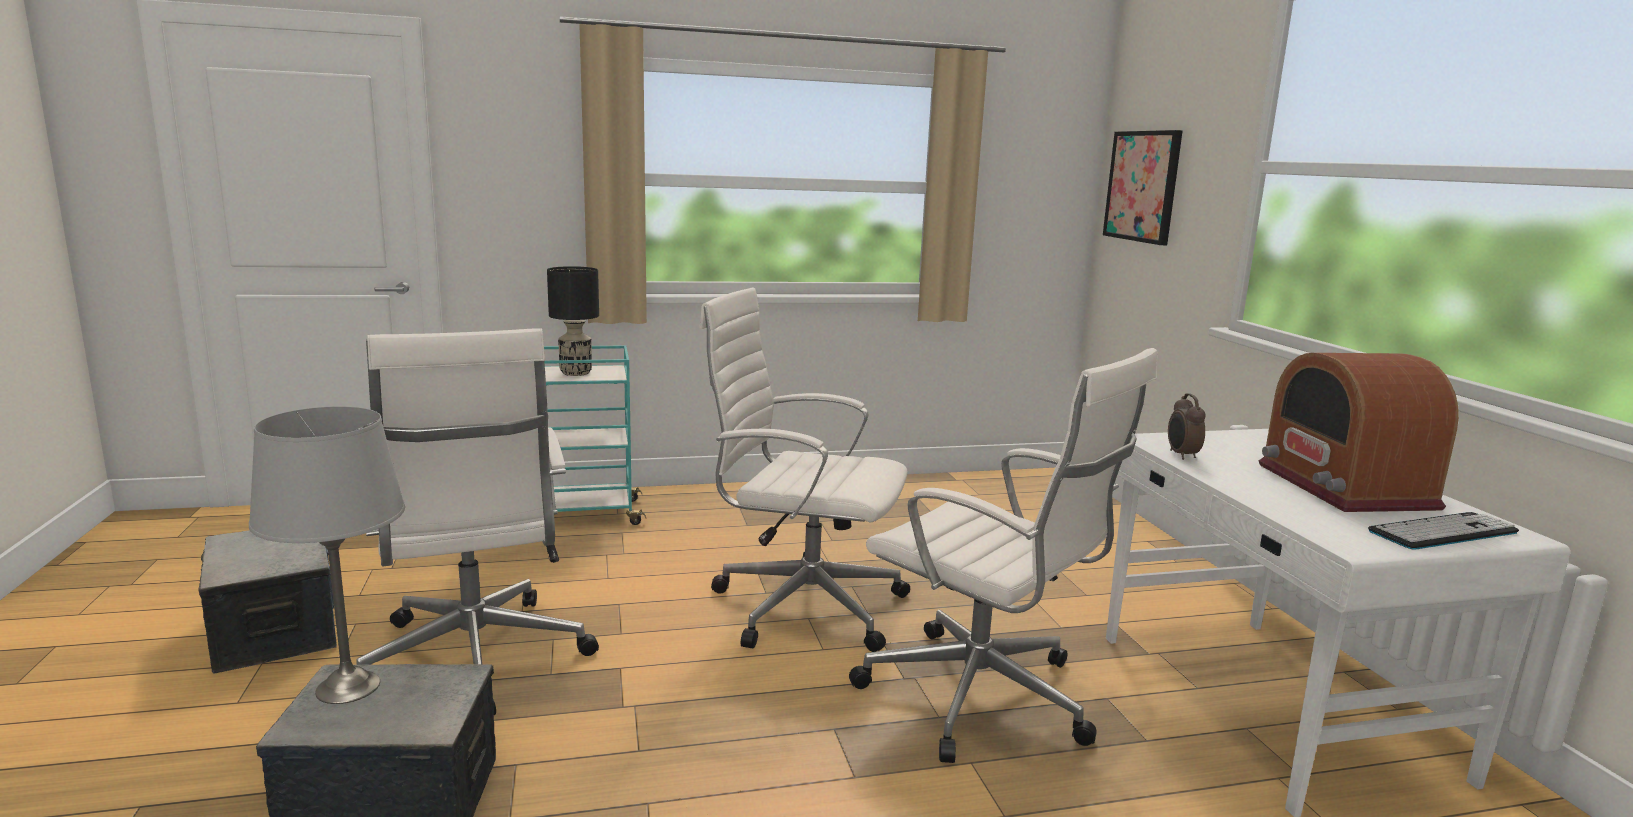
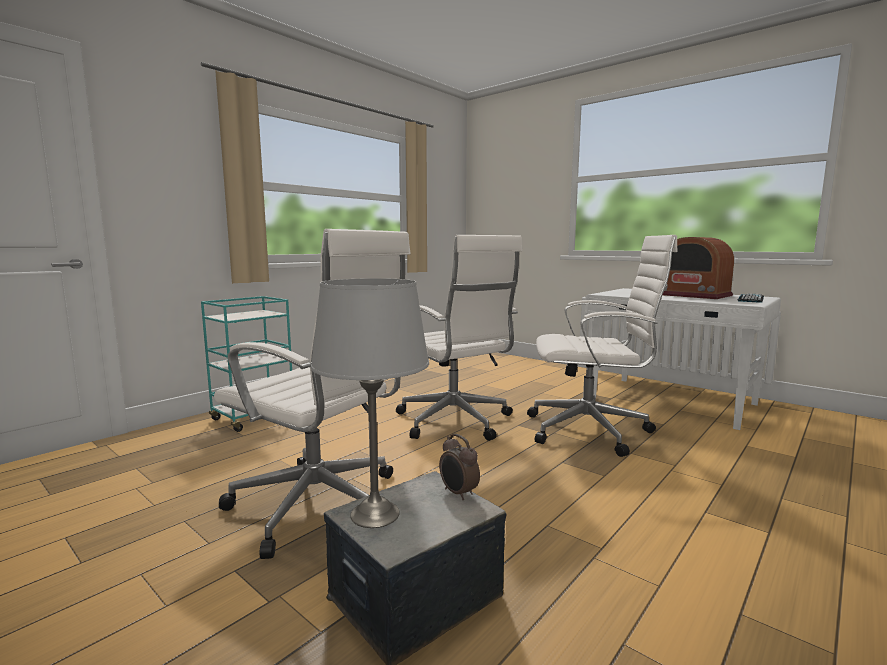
camera: 35 degrees left, 5 degrees down
storage box [199,530,337,674] -> none
black table lamp [547,266,599,376] -> none
white office chair [699,287,910,652] -> white office chair turned 105 degrees counterclockwise [396,235,522,441]
picture [1103,130,1183,245] -> none
alarm clock [1168,394,1206,460] -> alarm clock moved to [439,434,480,500]

